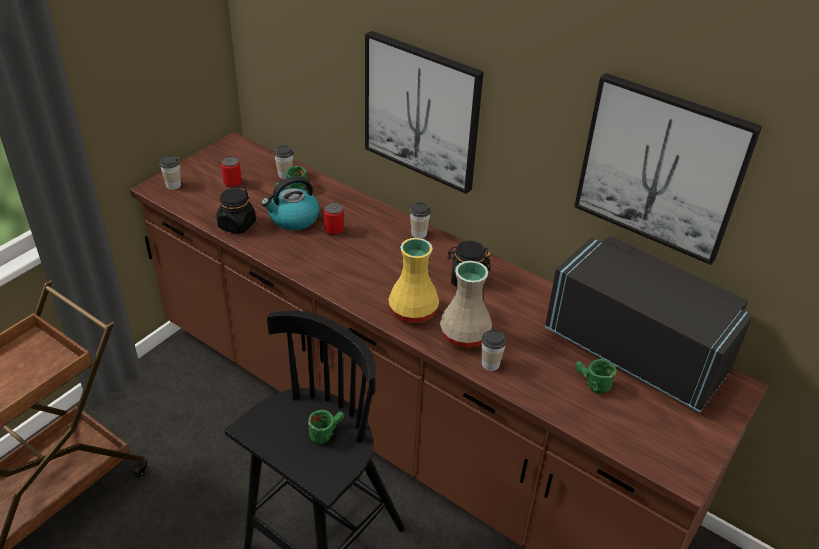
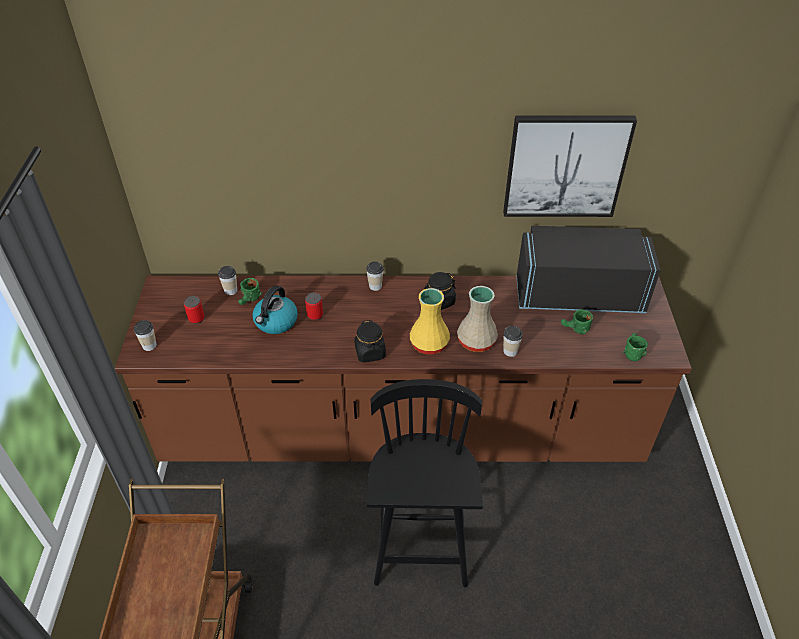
camera: 35 degrees left, 5 degrees up
black jar [216,187,256,234] -> black jar moved to [354,320,386,362]
green mug [308,410,344,444] -> green mug moved to [623,333,648,361]
picture [365,31,484,194] -> none

